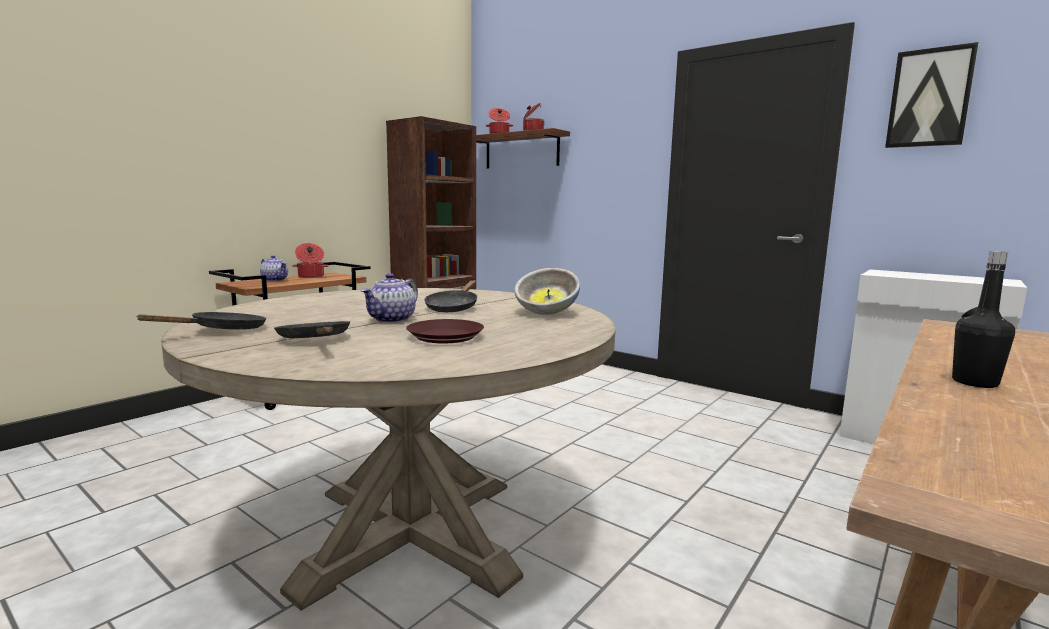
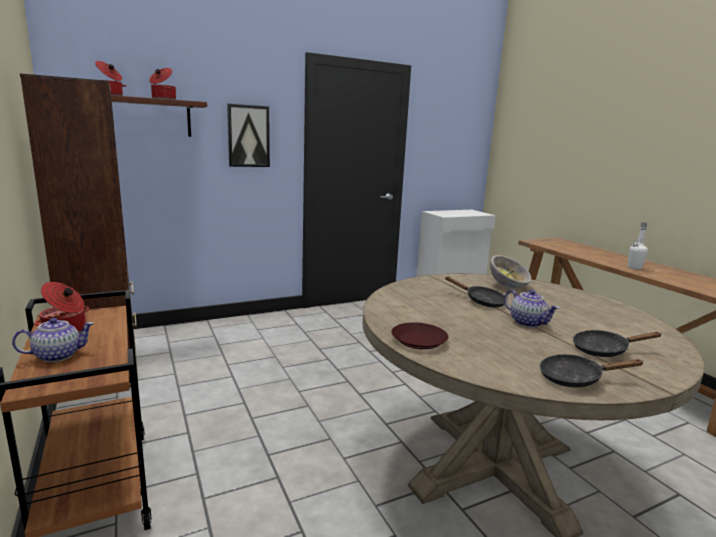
camera: 65 degrees left, 5 degrees up
black frying pan [135,312,266,330] -> black frying pan turned 60 degrees counterclockwise [539,354,644,387]
brown plate [406,319,484,343] -> brown plate moved to [391,323,448,350]
picture [885,42,978,148] -> picture moved to [227,104,270,167]
black bottle [952,251,1015,388] -> white bottle [628,223,648,269]

